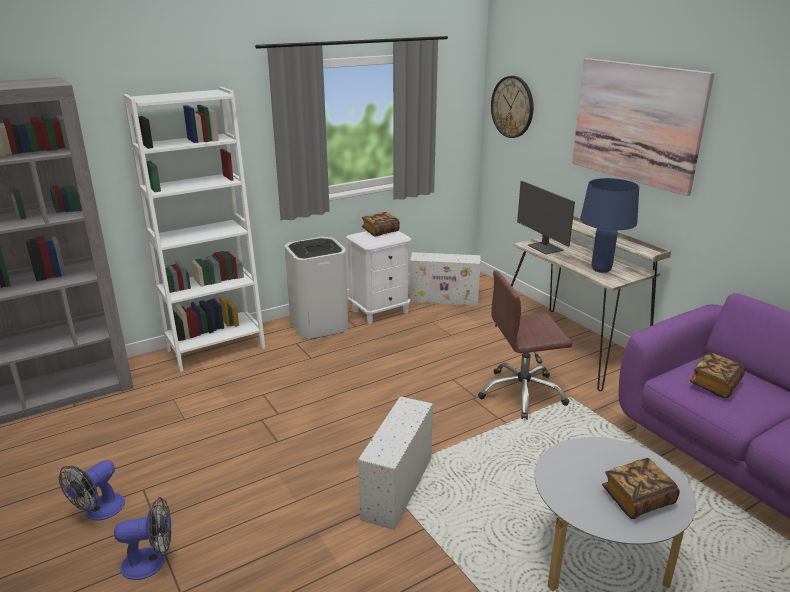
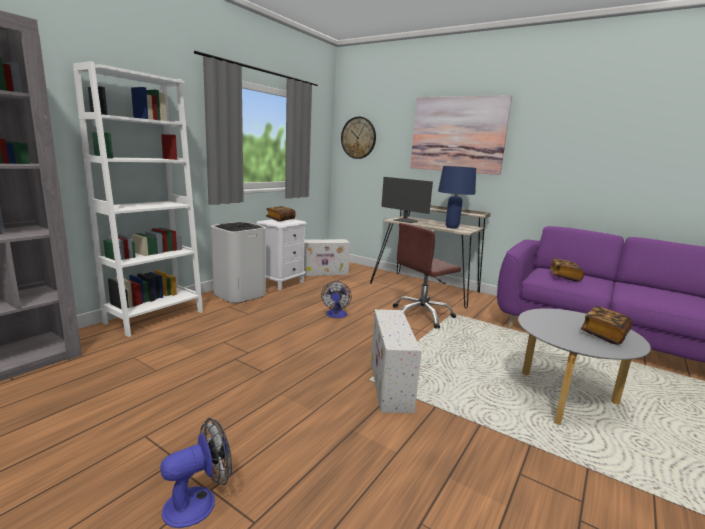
camera: 25 degrees left, 10 degrees down
fan [59,460,125,520] -> fan moved to [321,281,352,318]

